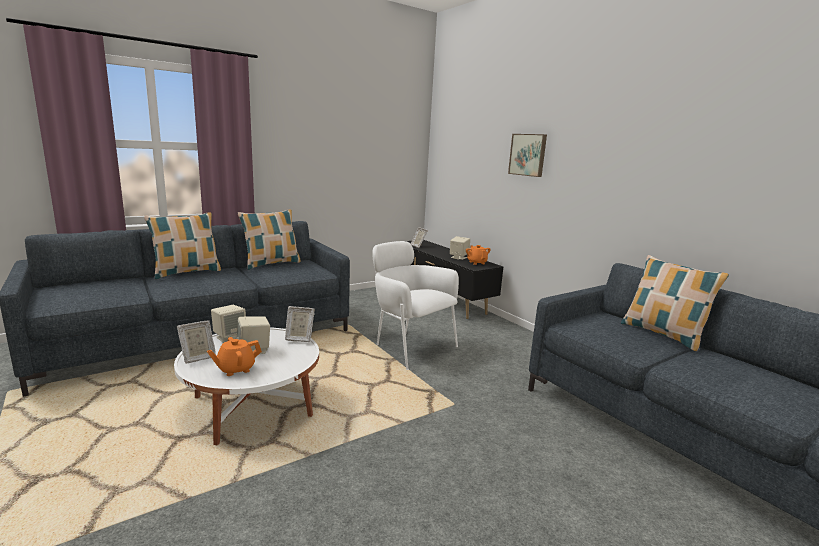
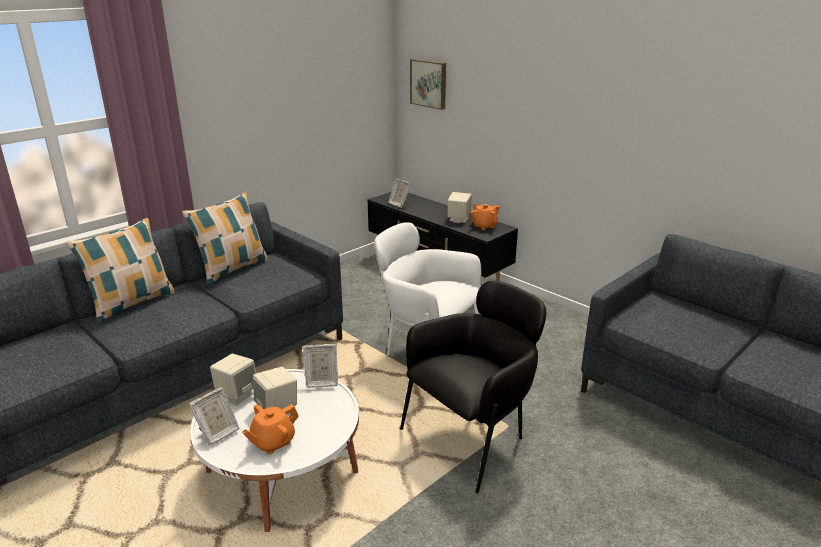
camera: 10 degrees left, 10 degrees up
picture [508,134,547,177] -> picture moved to [410,59,446,110]
pillow [621,255,729,351] -> none
none -> black armchair [400,280,546,493]

